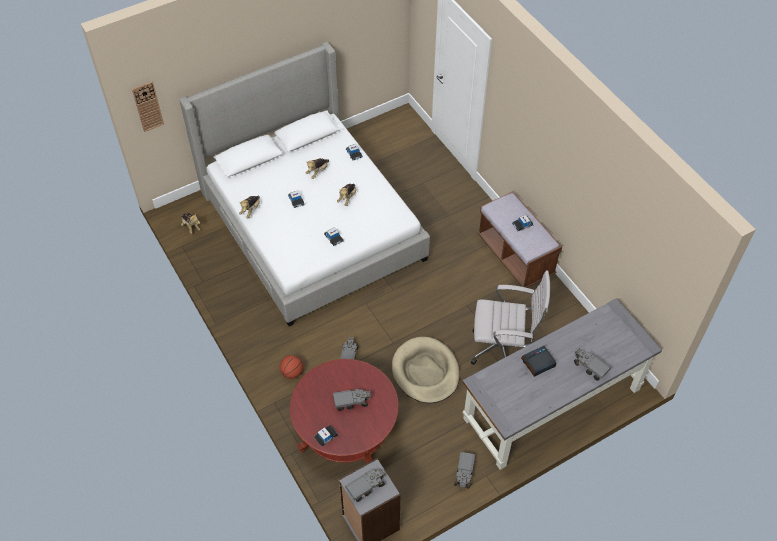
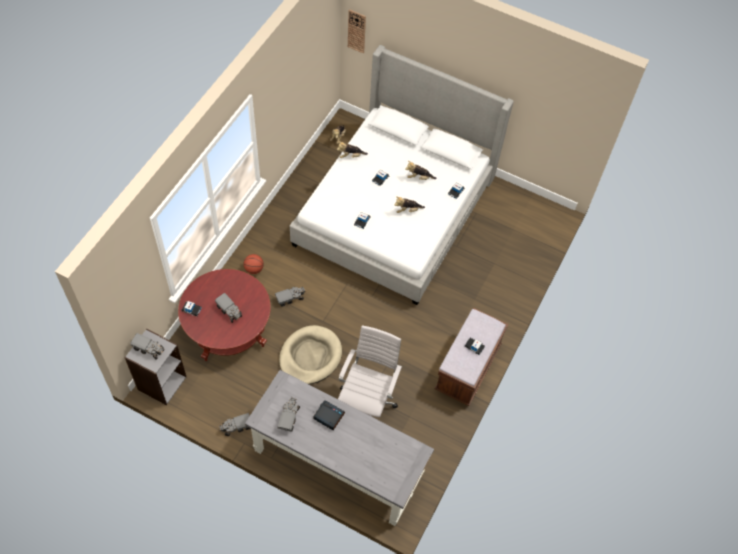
camera: 55 degrees right, 5 degrees up
white office chair [471,270,550,365] -> white office chair turned 135 degrees counterclockwise [338,326,402,417]
toy truck [574,348,611,381] -> toy truck moved to [278,397,300,432]

